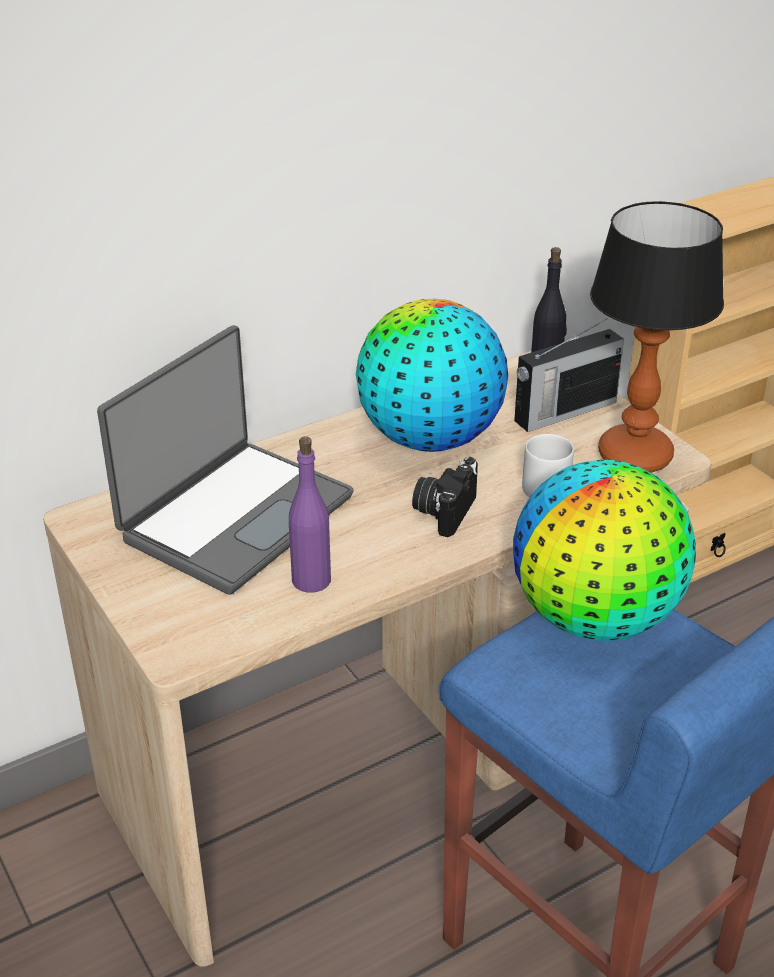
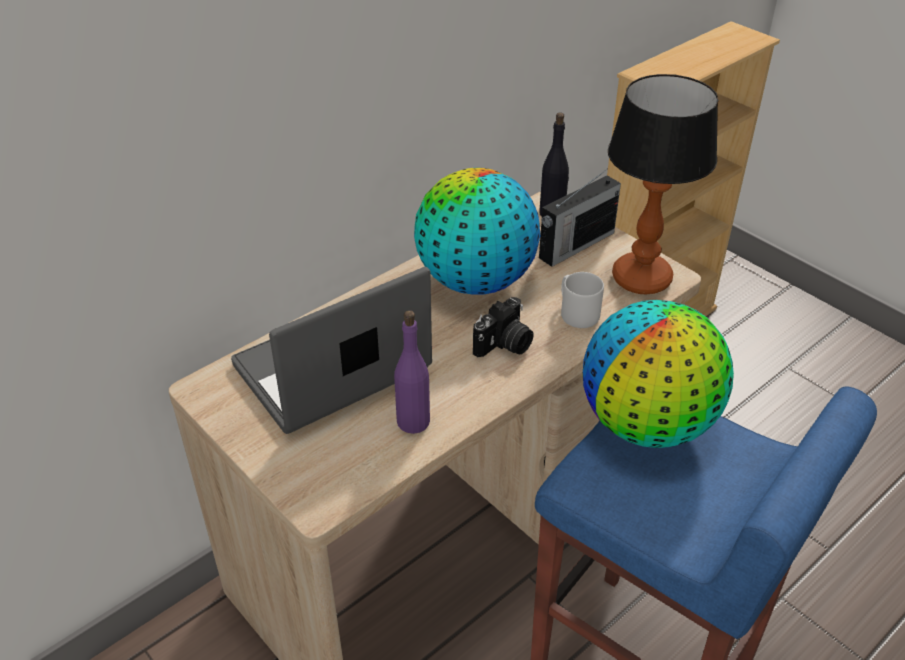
camera: 10 degrees left, 5 degrees up
laptop [97,325,354,595] -> laptop turned 150 degrees counterclockwise [231,267,432,434]
camera [412,457,478,537] -> camera turned 150 degrees counterclockwise [473,297,534,357]

